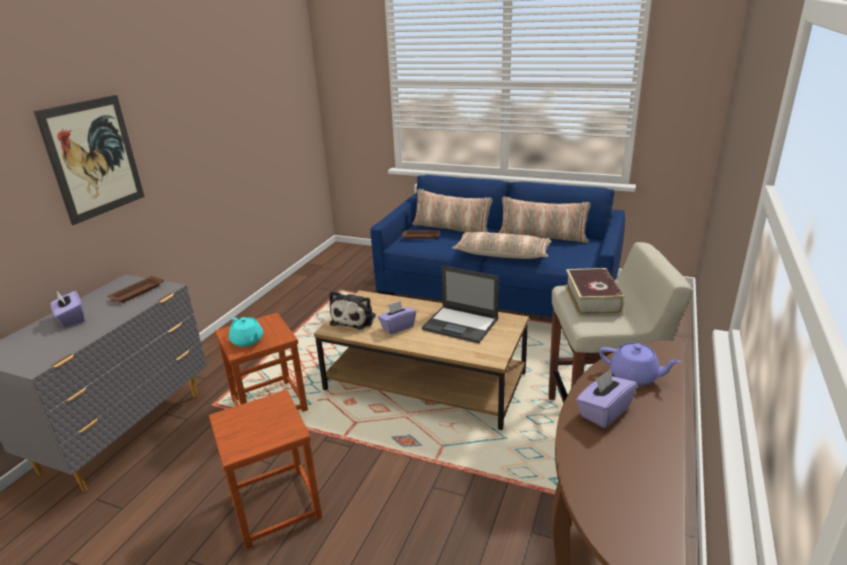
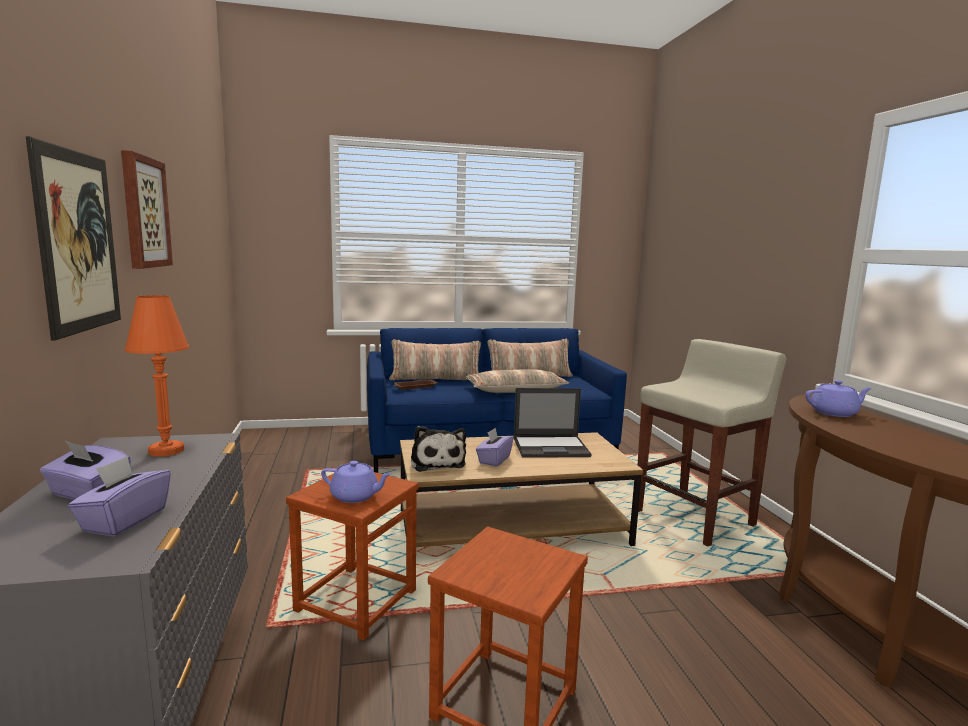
camera: 35 degrees left, 15 degrees down
brown tray [107,276,164,303] -> orange table lamp [125,295,189,457]
turquoise teapot [229,317,263,347] -> purple teapot [321,461,392,503]
book [565,268,624,315] -> none
purple tissue box [576,369,637,428] -> purple tissue box moved to [68,456,171,537]
none -> picture [121,150,173,269]

